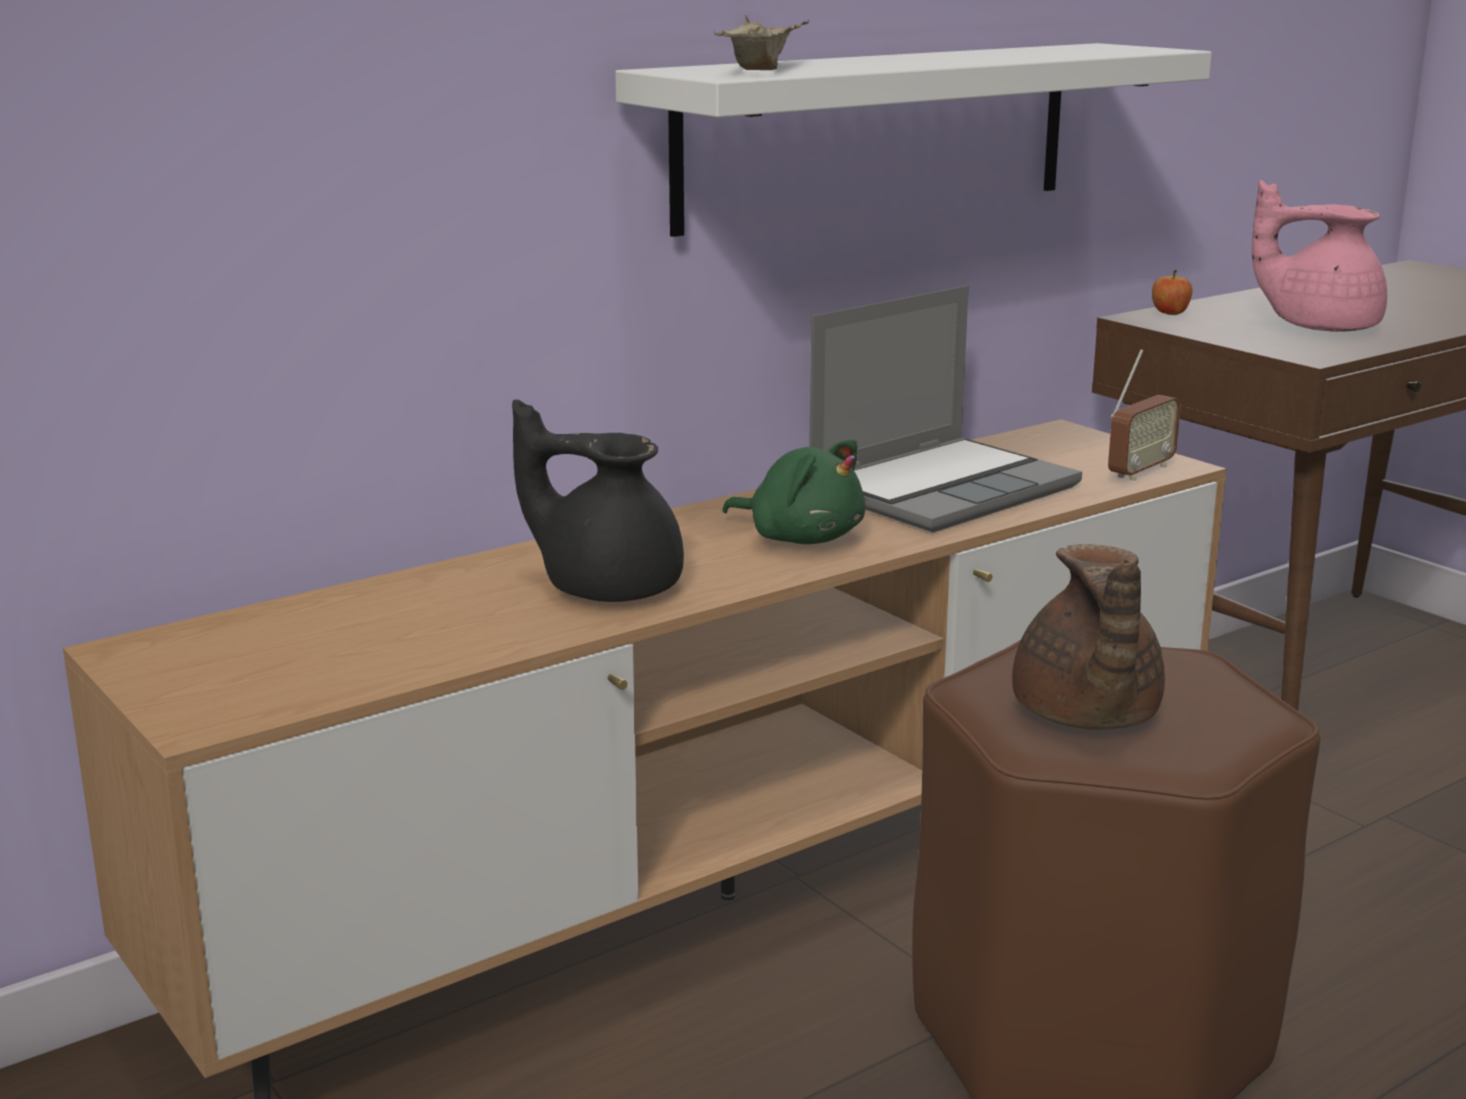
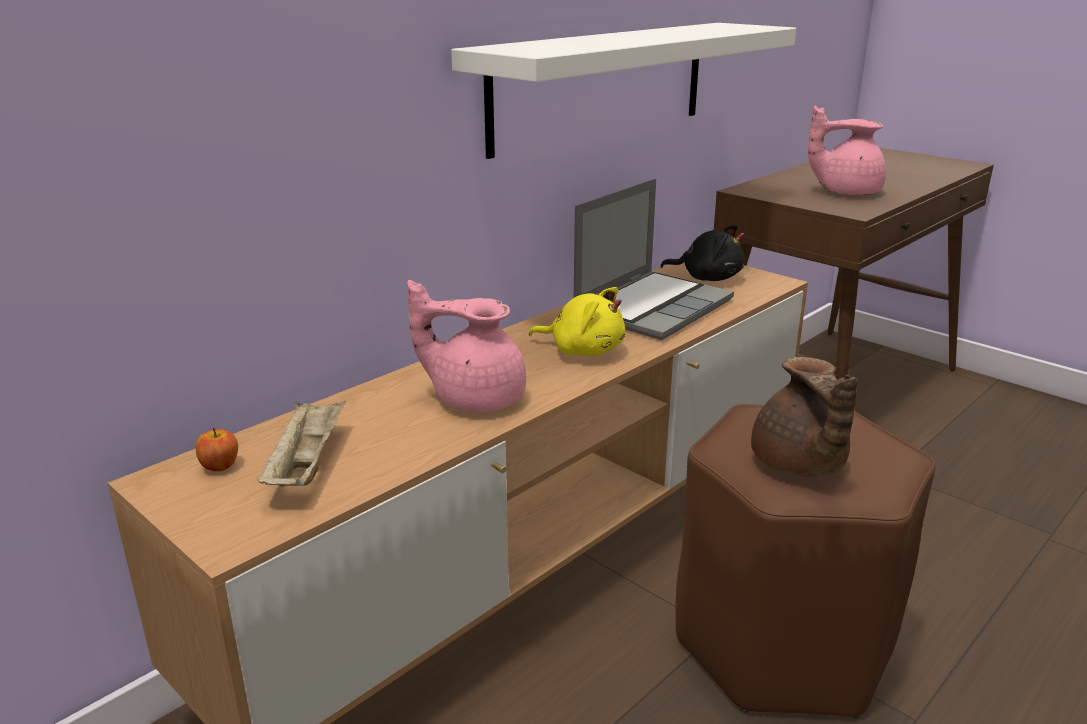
camera: 10 degrees left, 5 degrees up
black teapot [512,399,684,602] -> pink teapot [407,280,526,412]
beige tray [714,15,809,70] -> beige tray moved to [257,401,346,486]
green plush toy [723,439,866,544] -> yellow plush toy [529,287,625,356]
radio [1108,349,1181,481] -> none
apple [1152,270,1192,315] -> apple moved to [196,428,238,472]
none -> black plush toy [660,225,745,281]

